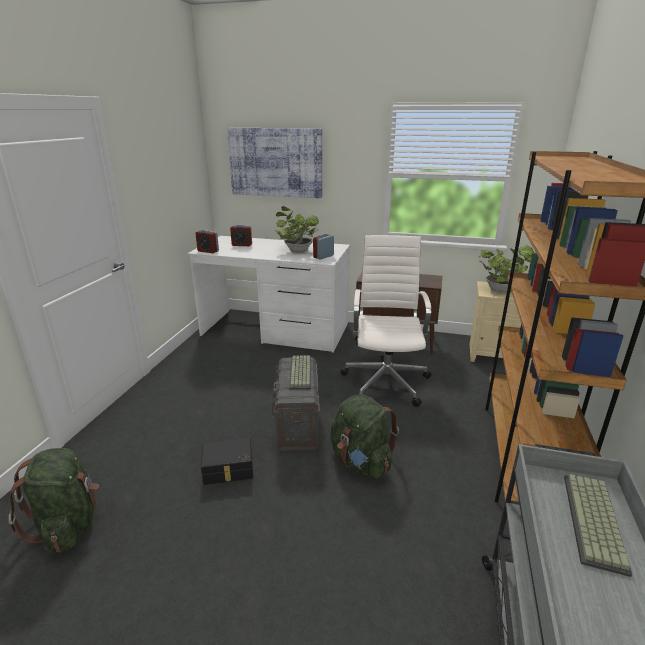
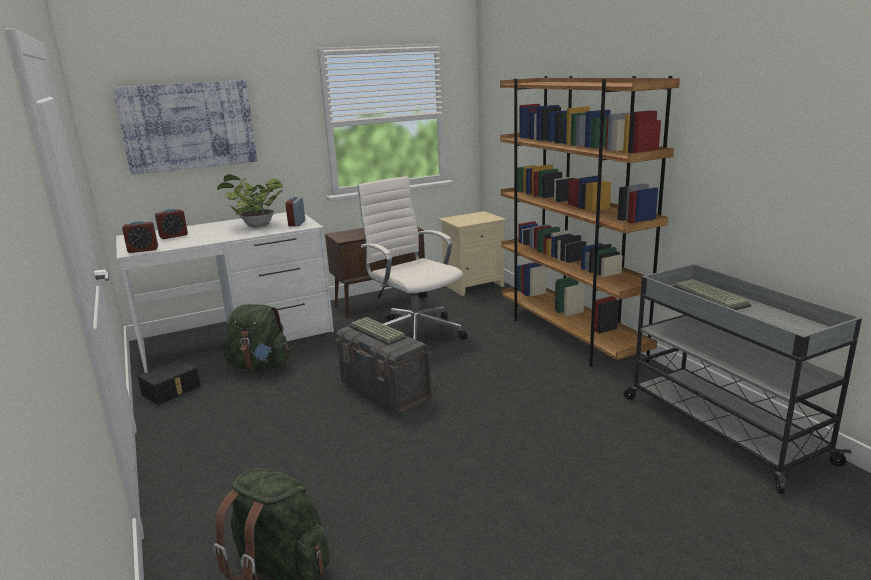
camera: 40 degrees left, 5 degrees down
black storage box [201,438,253,485] -> black storage box moved to [138,359,200,405]
green backpack [331,394,399,479] -> green backpack moved to [223,304,290,371]
potted plant [478,246,534,292] -> none

